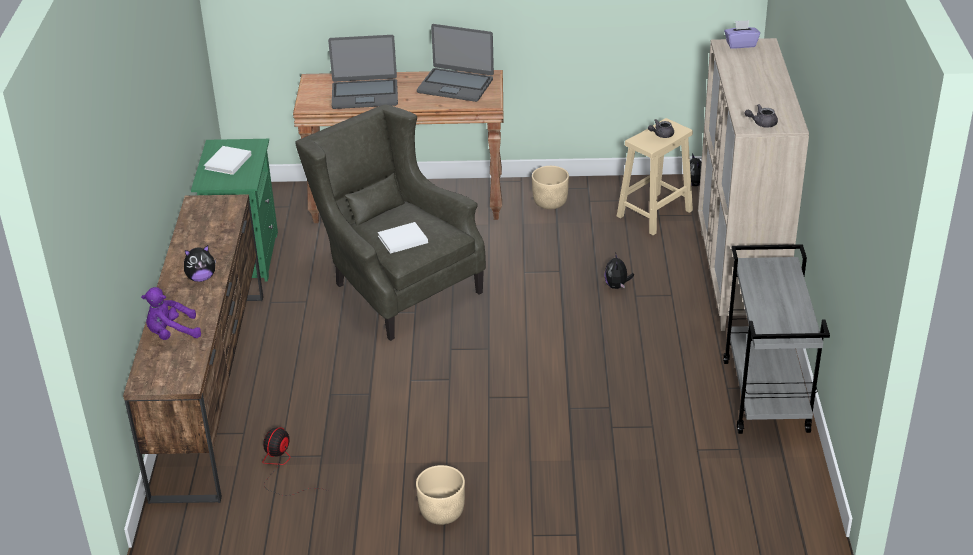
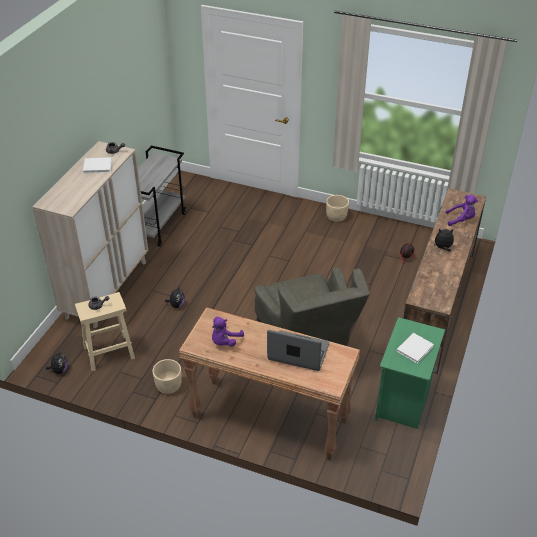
camera: 160 degrees left, 5 degrees up
white book [378,222,428,254] -> white book moved to [83,157,112,173]
laptop [417,24,494,102] -> purple plush toy [212,317,244,347]
purple tissue box [724,20,760,49] -> none

